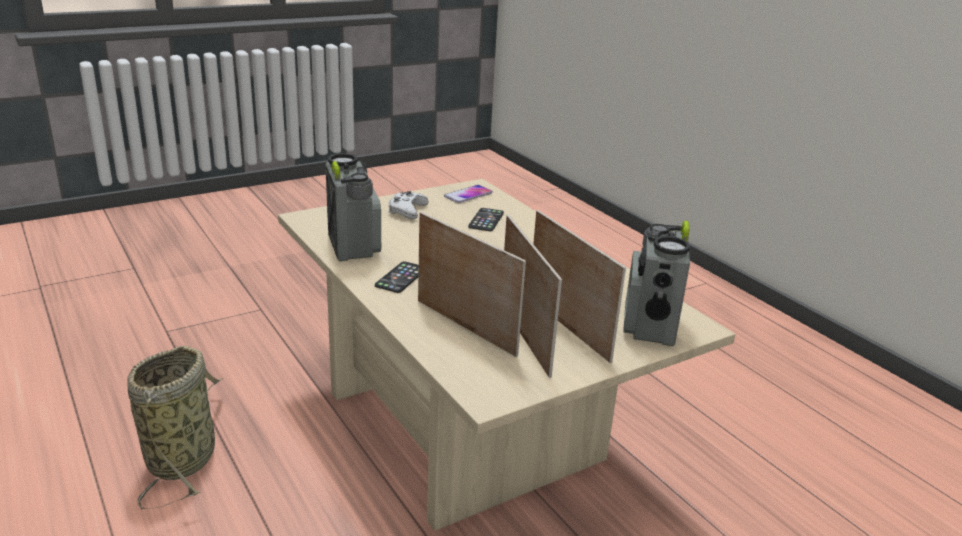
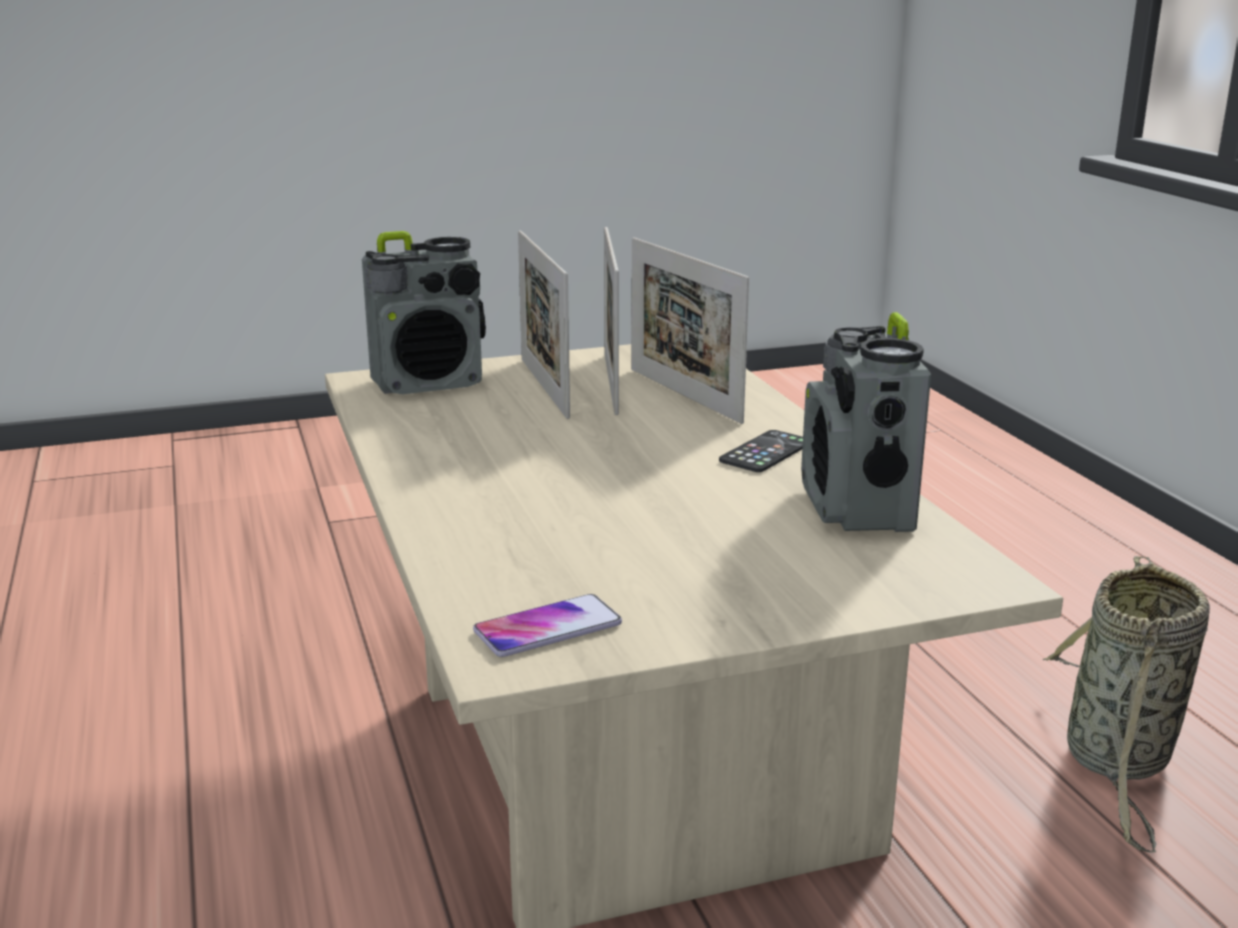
camera: 165 degrees left, 5 degrees down
white game controller [389,191,428,220] -> none
phone [468,208,504,231] -> none
radio [623,220,690,346] -> radio turned 45 degrees clockwise [362,231,486,394]

